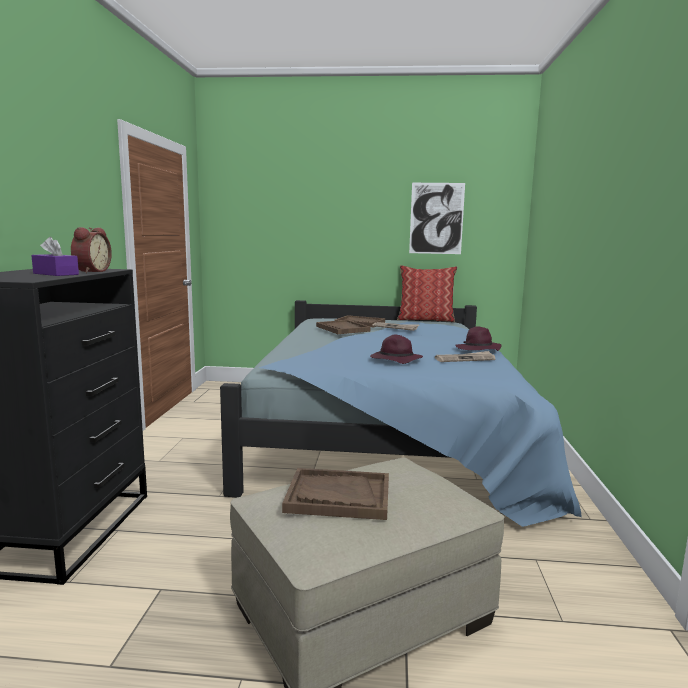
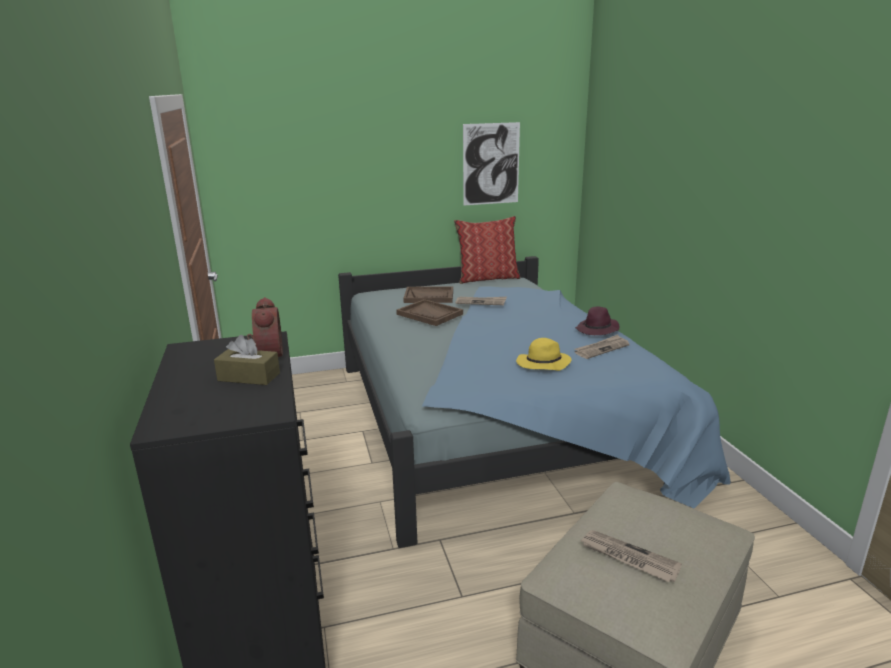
camera: 20 degrees left, 10 degrees up
purple tissue box [31,237,79,276] -> brown tissue box [214,335,280,385]
brown tray [282,468,389,520] -> newspaper [580,530,682,582]
purple hat [370,335,423,364] -> yellow hat [516,338,572,371]

